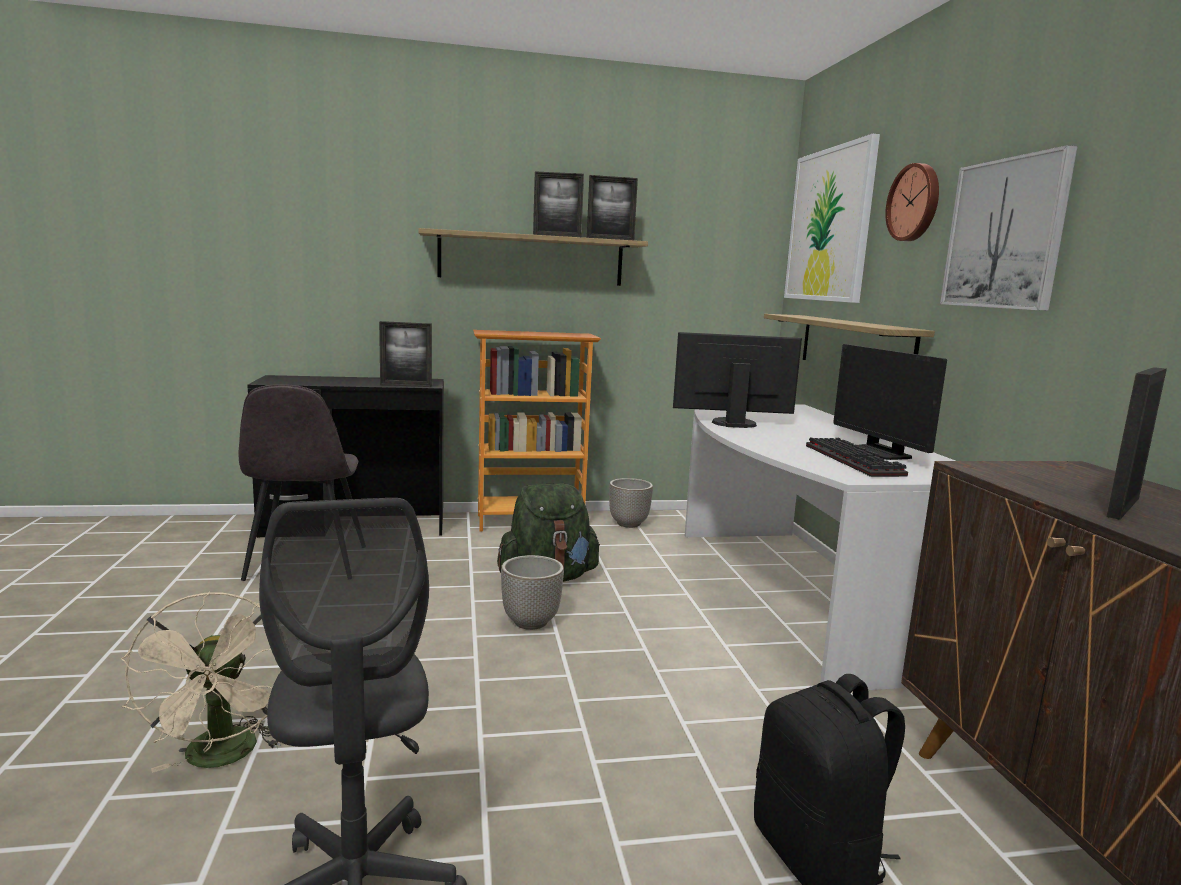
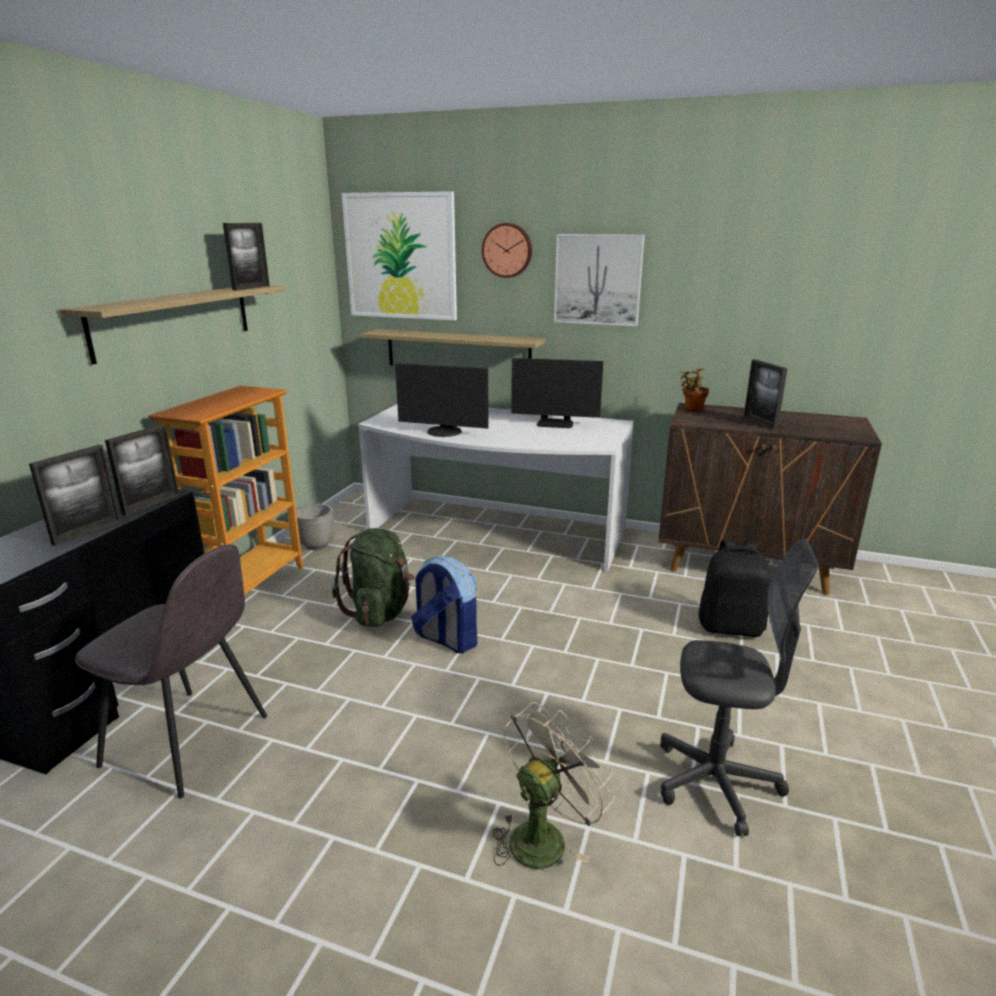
camera: 60 degrees left, 10 degrees up
beige fan [121,592,281,773] -> beige fan turned 60 degrees counterclockwise [492,702,615,869]
planter [501,555,564,630] -> backpack [411,556,477,653]
picture frame [533,171,584,237] -> picture frame moved to [29,445,120,546]
monitor [673,332,802,428] -> monitor turned 105 degrees counterclockwise [395,363,488,437]
keyboard [806,438,908,477] -> none
none -> potted plant [680,368,709,411]

